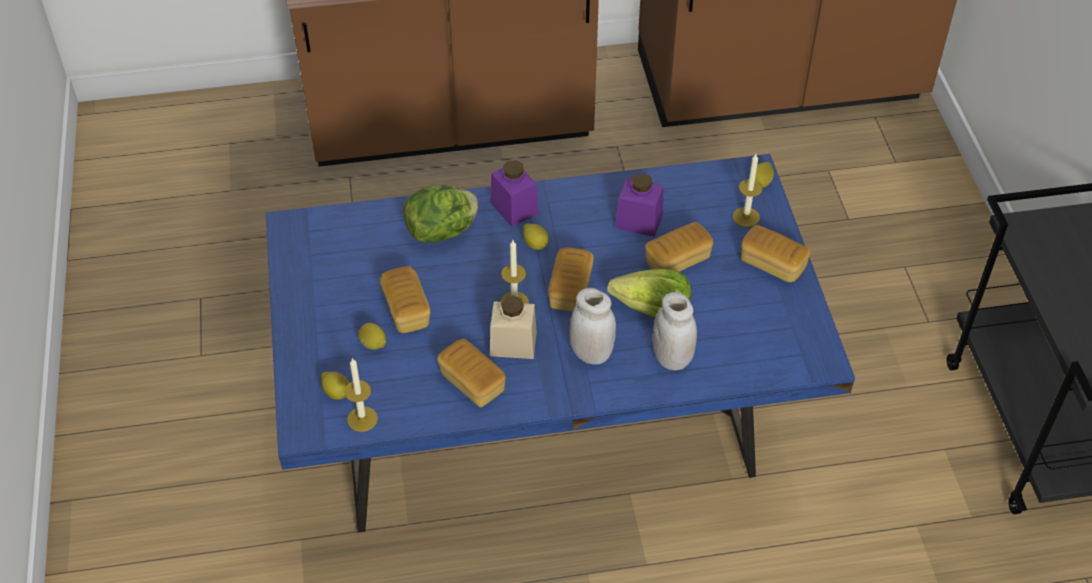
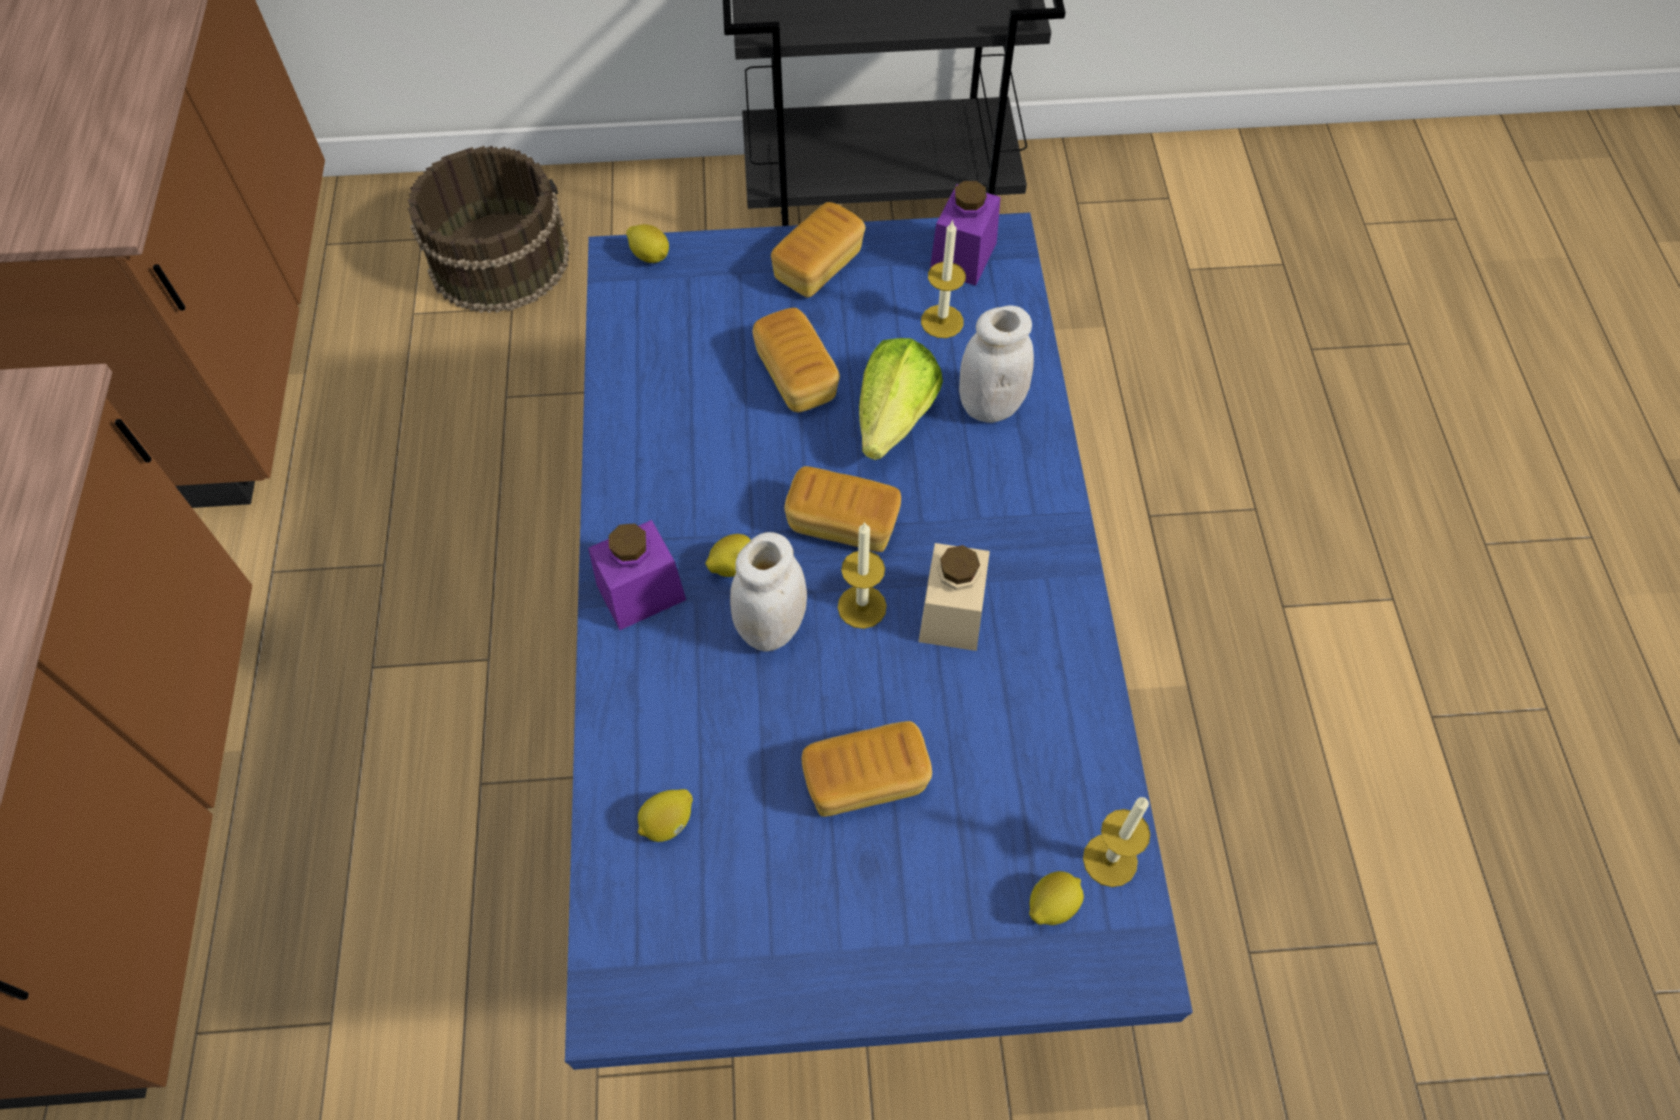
camera: 85 degrees left, 10 degrees up
lemon [358,323,386,350] -> lemon moved to [638,789,693,842]
lettuce [403,185,478,243] -> none
bread [437,339,506,407] -> none
white jar [570,288,616,365] -> white jar moved to [730,532,807,652]
purple jar [615,173,664,237] -> purple jar moved to [930,181,1001,286]
candle [733,154,763,227] -> candle moved to [921,220,966,338]
none -> brown bucket [407,146,570,313]

